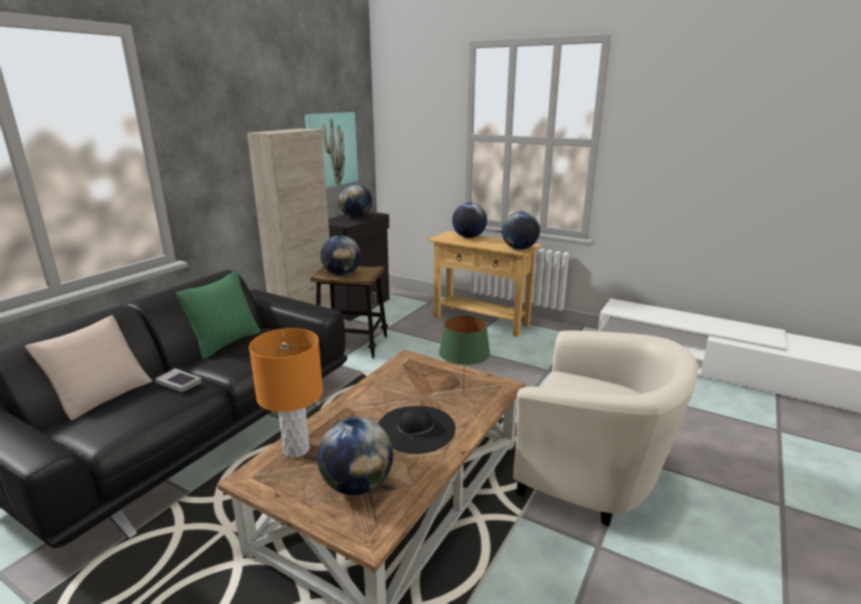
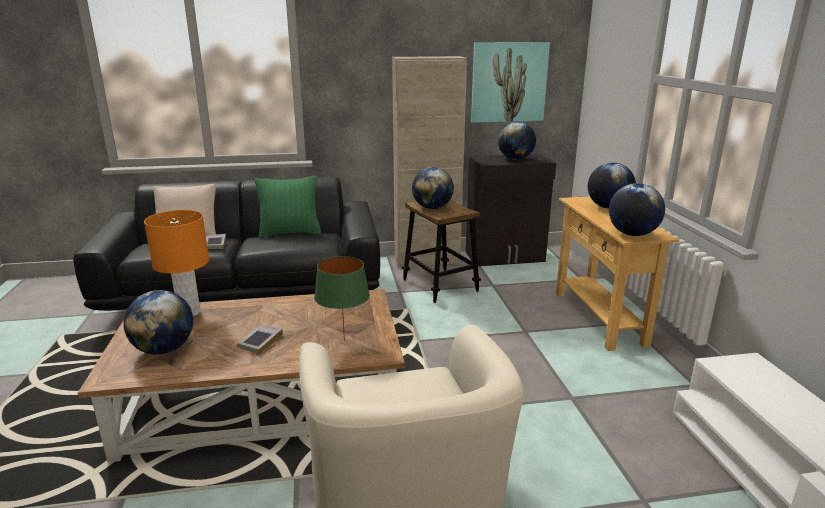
camera: 50 degrees right, 0 degrees up
black hat [378,406,455,454] -> book [237,324,283,354]

